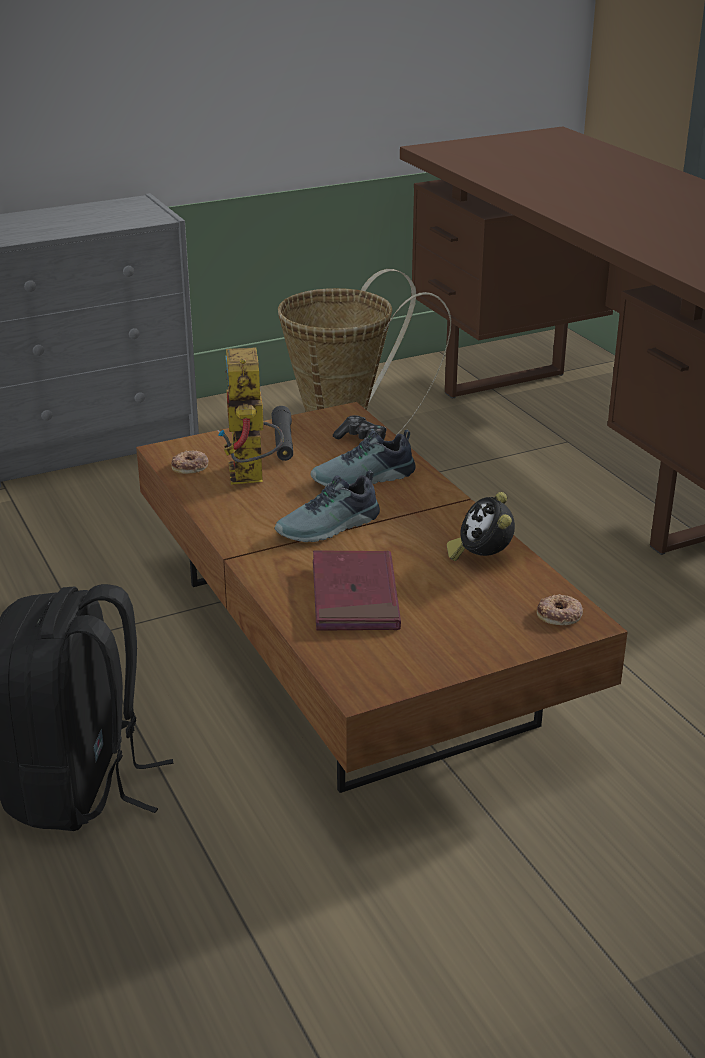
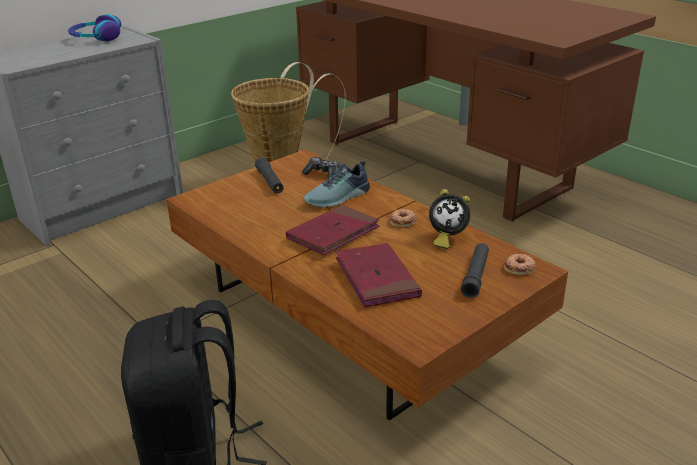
camera: 15 degrees left, 0 degrees up
donut [171,450,209,474] -> donut moved to [390,209,417,227]
toy robot [217,347,284,485] -> none
shoe [274,470,380,542] -> red book [286,205,380,255]
alarm clock [447,492,515,561] -> alarm clock turned 60 degrees counterclockwise [429,189,470,249]
none -> headphones [68,14,121,41]
none -> black flashlight [461,243,489,298]

